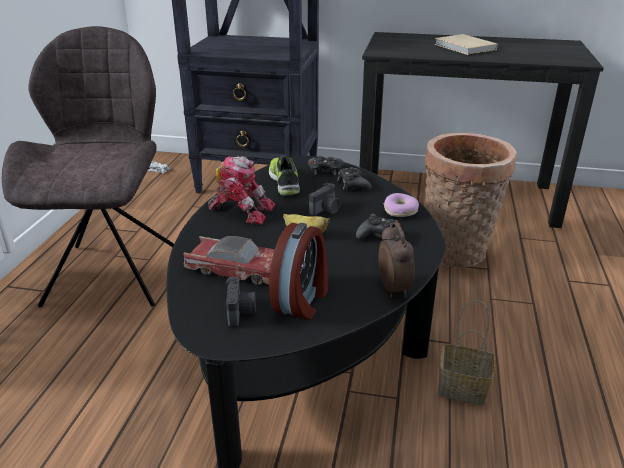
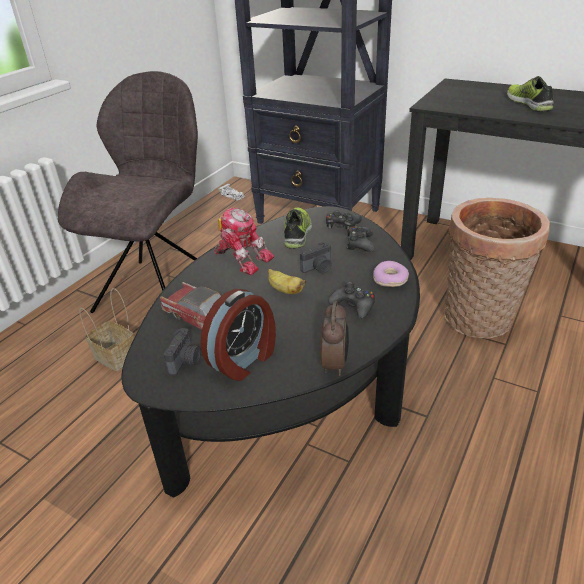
camera: 20 degrees right, 5 degrees up
beige book [434,34,498,55] -> shoe [507,76,554,112]
basket [438,300,495,406] -> basket moved to [79,288,134,371]

